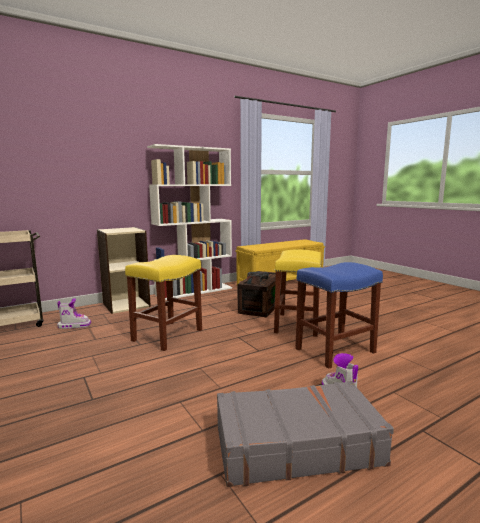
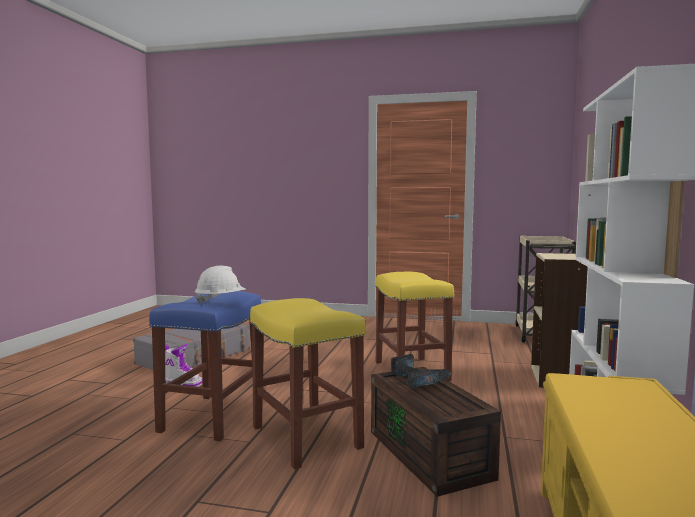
camera: 135 degrees right, 5 degrees down
boot [57,298,91,329] -> none
none -> white hard hat [195,266,246,304]

